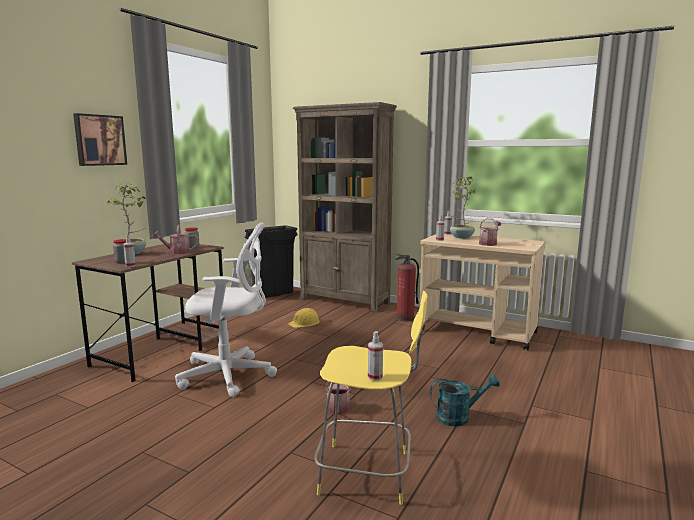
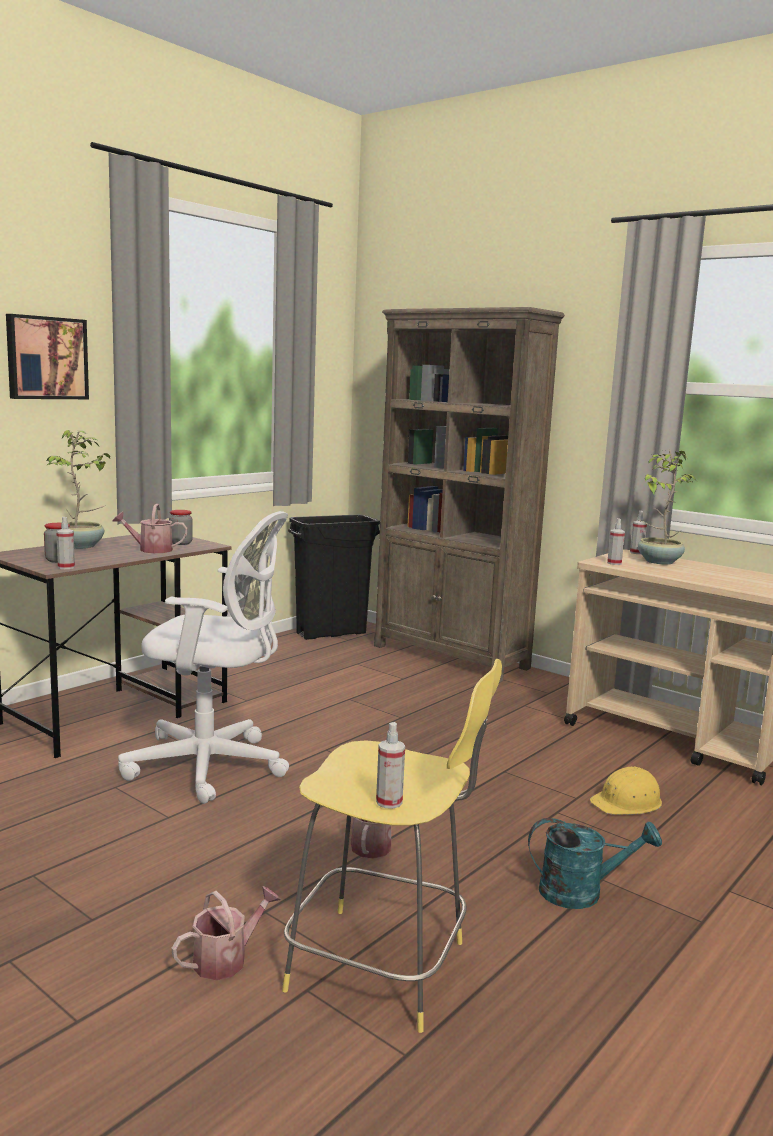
camera: 10 degrees right, 0 degrees up
yellow hard hat [288,308,320,328] -> yellow hard hat moved to [590,766,662,815]
fire extinguisher [395,253,419,321] -> none
watering can [479,218,501,246] -> watering can moved to [172,886,281,980]

